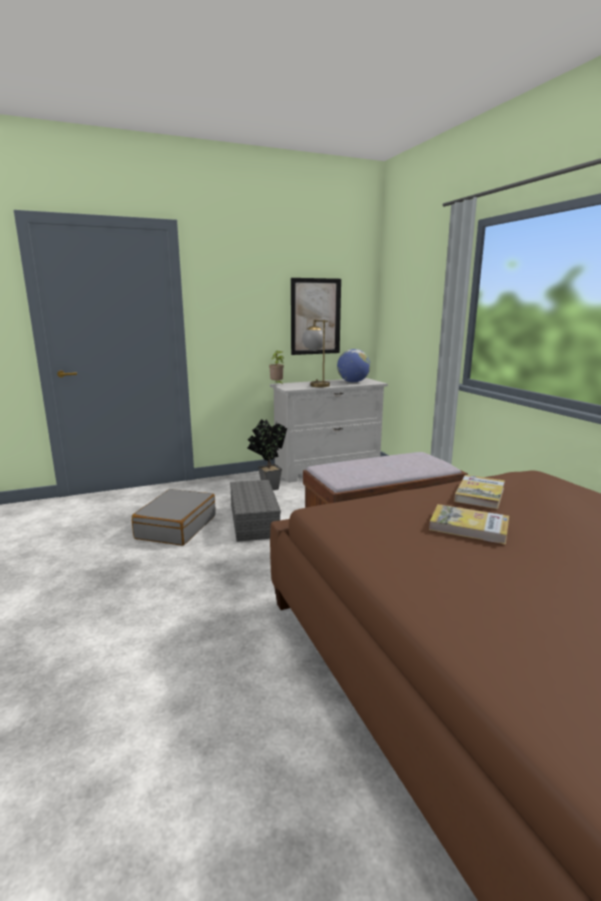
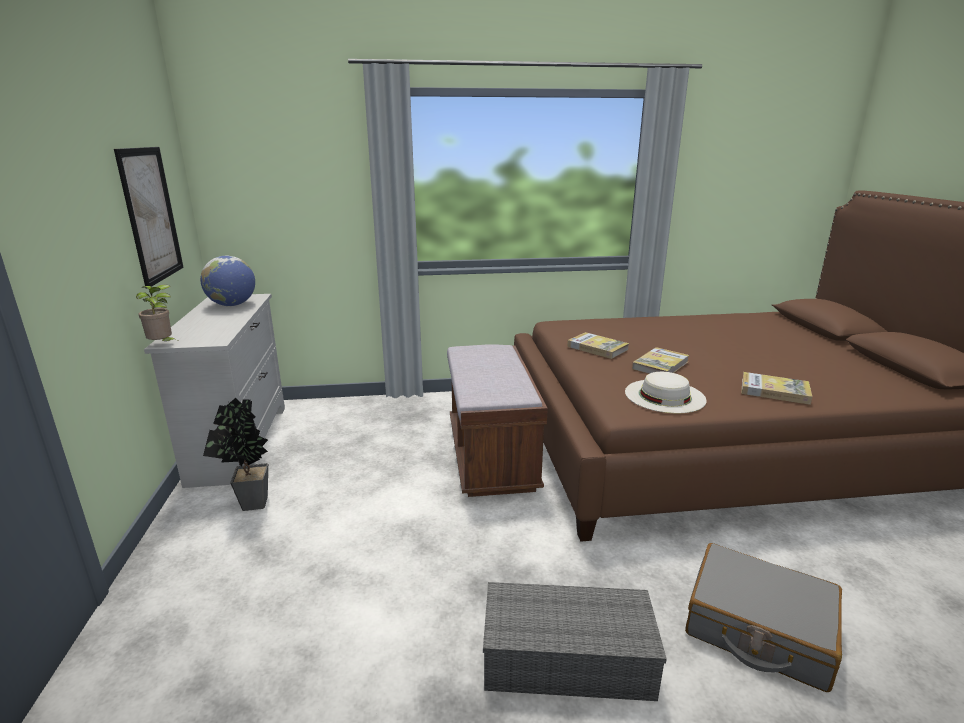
camera: 75 degrees left, 5 degrees up
grey suitcase [132,489,216,546] -> grey suitcase moved to [685,543,842,692]
grey storage box [230,480,281,542] -> grey storage box moved to [483,582,667,701]
table lamp [302,320,330,387] -> none
none -> white hat [625,372,707,413]
none -> book [742,372,812,405]

